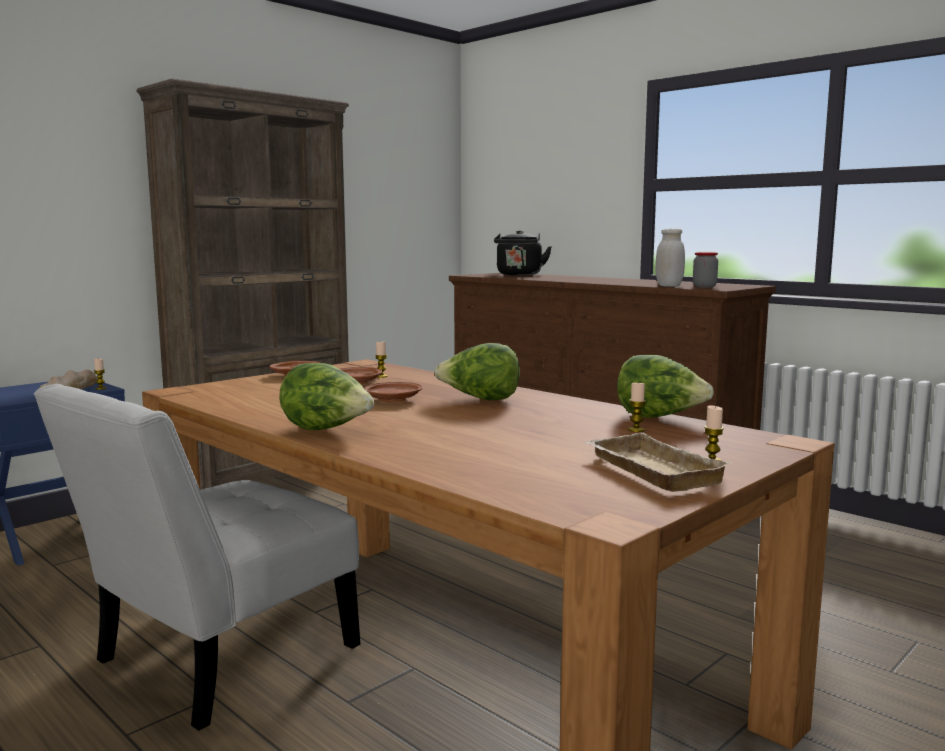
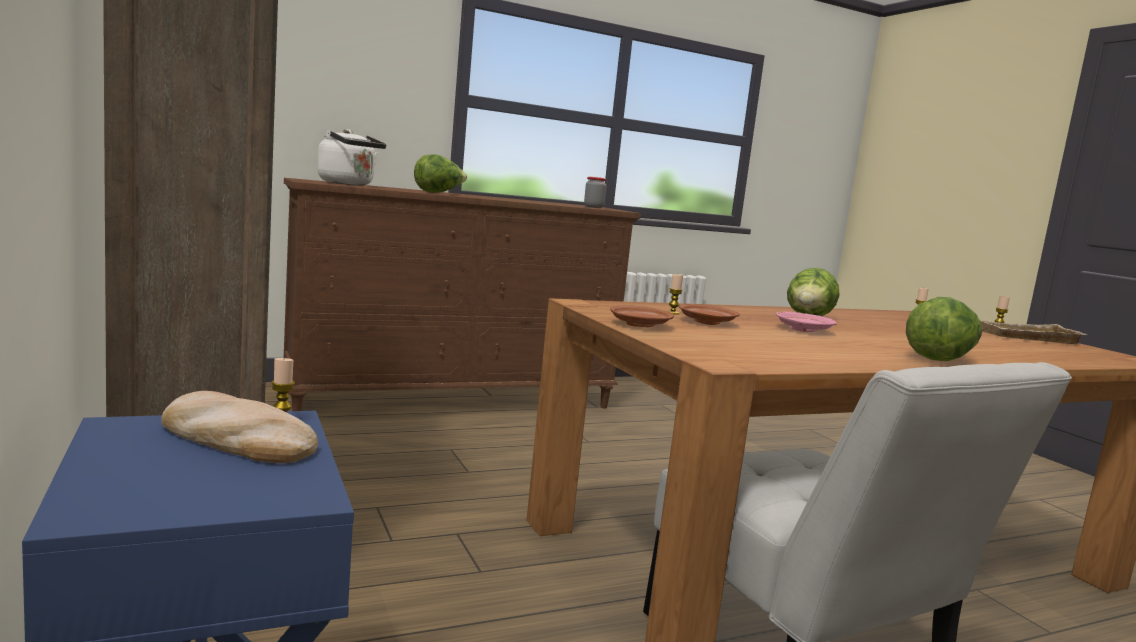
camera: 70 degrees left, 0 degrees up
brown plate [364,382,423,402] -> pink plate [776,312,837,332]
black kettle [494,230,552,275] -> white kettle [318,129,386,185]
lettuce [617,355,714,418] -> lettuce moved to [414,154,467,193]
white jar [656,228,685,287] -> none

